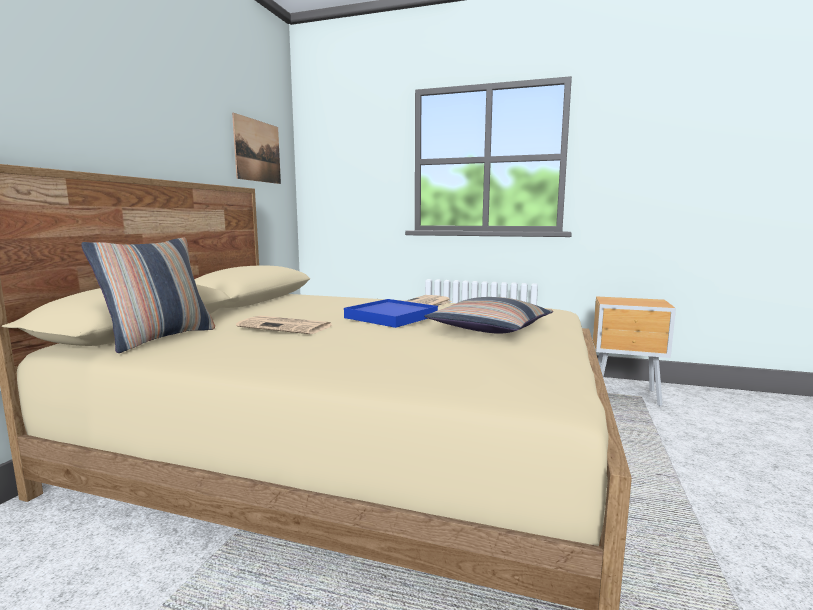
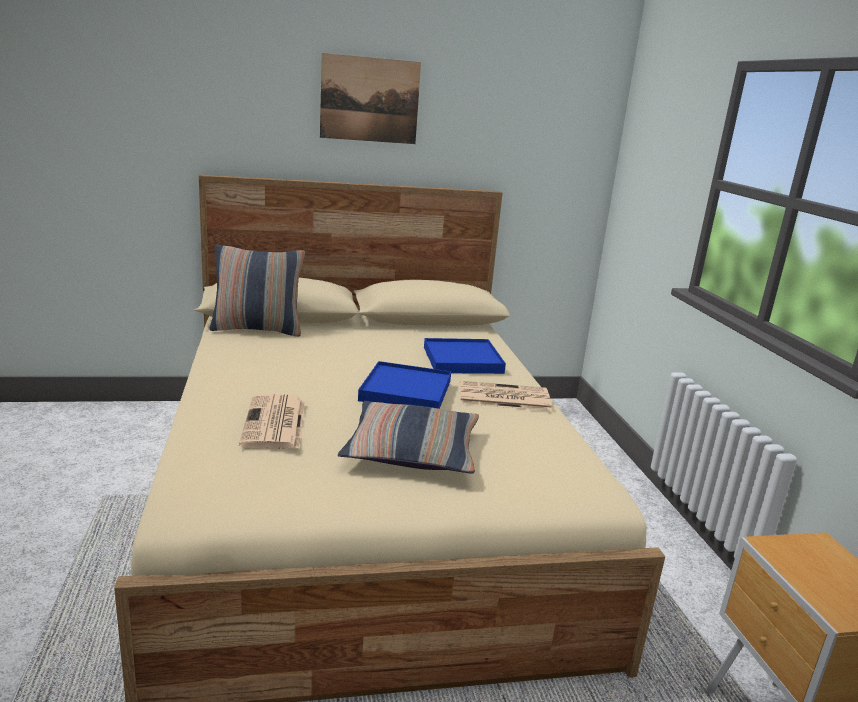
camera: 60 degrees right, 10 degrees up
picture [232,113,281,184] -> picture moved to [320,53,421,144]
newspaper [236,316,334,334] -> newspaper moved to [239,394,305,449]
none -> blue tray [424,338,506,374]

